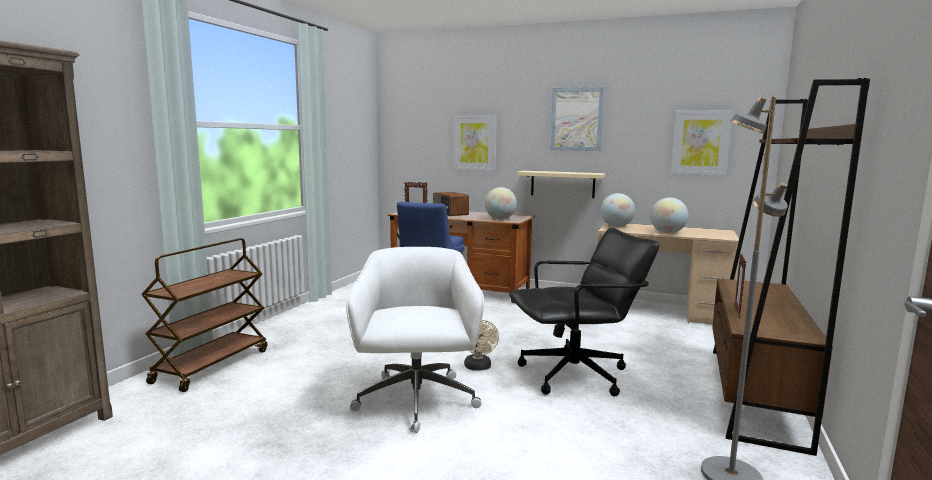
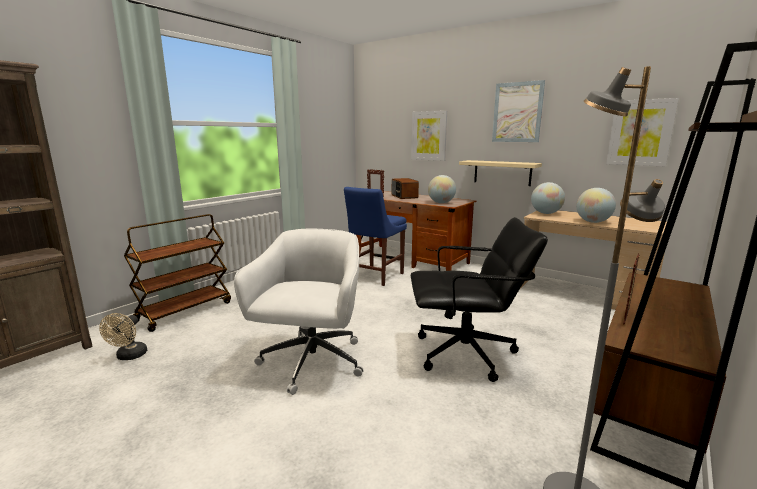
camera: 15 degrees right, 5 degrees up
beige fan [464,320,499,371] -> beige fan moved to [99,313,147,360]

